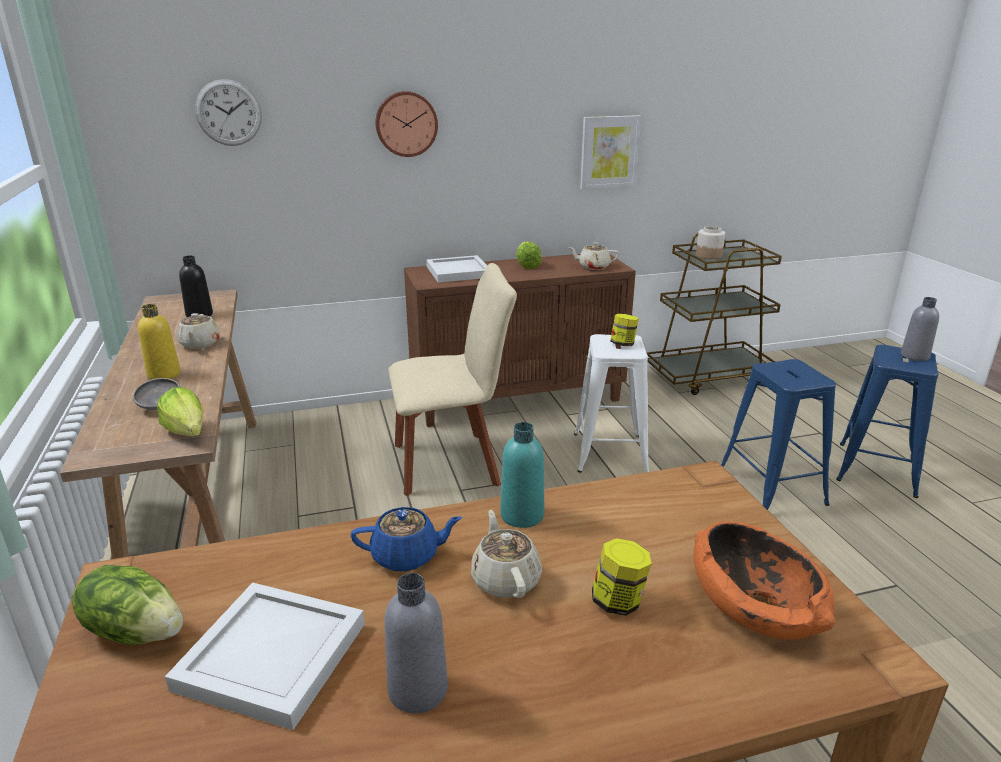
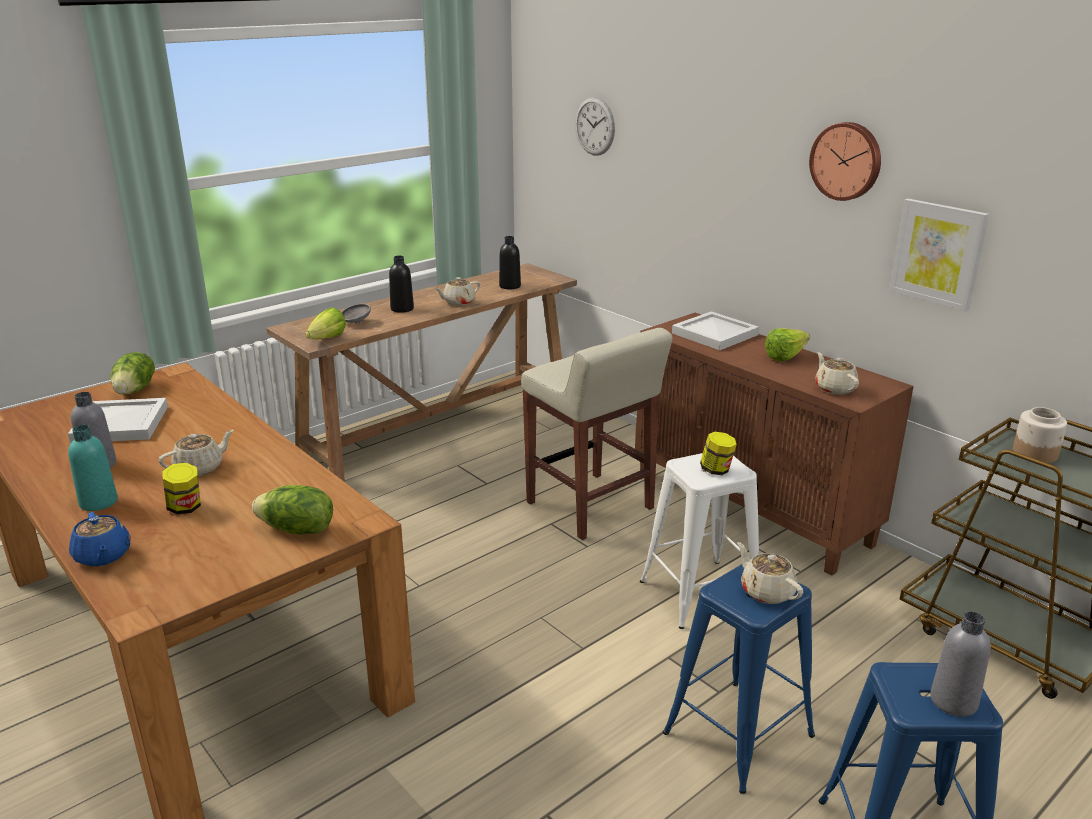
camera: 65 degrees right, 0 degrees up
yellow bottle [138,304,180,380] -> black bottle [389,256,414,313]
blue teapot [351,507,462,572] -> blue teapot moved to [69,512,131,566]
wall clock [375,91,438,157] -> wall clock moved to [809,122,881,201]
beige chair [388,263,517,496] -> beige stool [521,328,673,540]
turquoise bottle [500,422,544,528] -> turquoise bottle moved to [68,425,118,511]
orange bowl [694,521,835,640] -> none
none -> lettuce [252,485,333,534]
none -> beige teapot [737,542,803,604]

